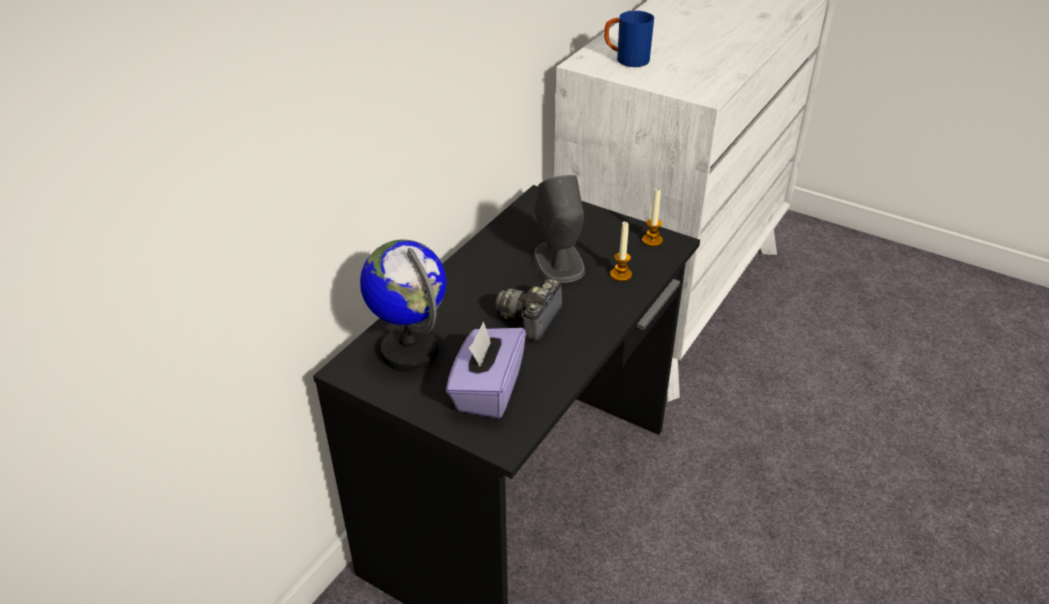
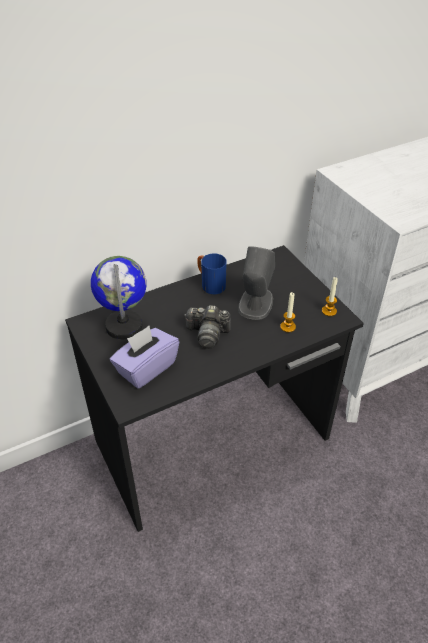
camera: 30 degrees right, 5 degrees up
camera [495,279,562,341] -> camera turned 135 degrees counterclockwise [185,305,231,349]
blue mug [604,11,654,67] -> blue mug moved to [198,254,227,294]

